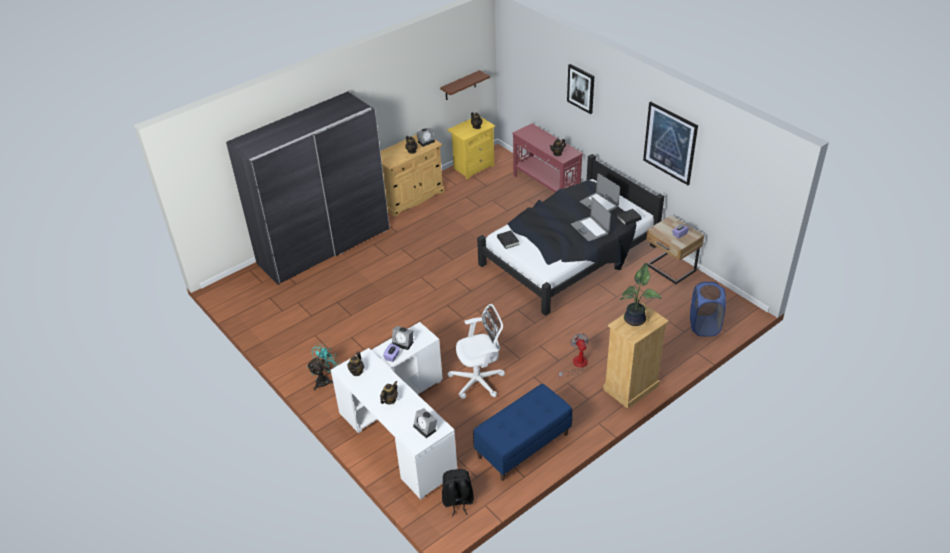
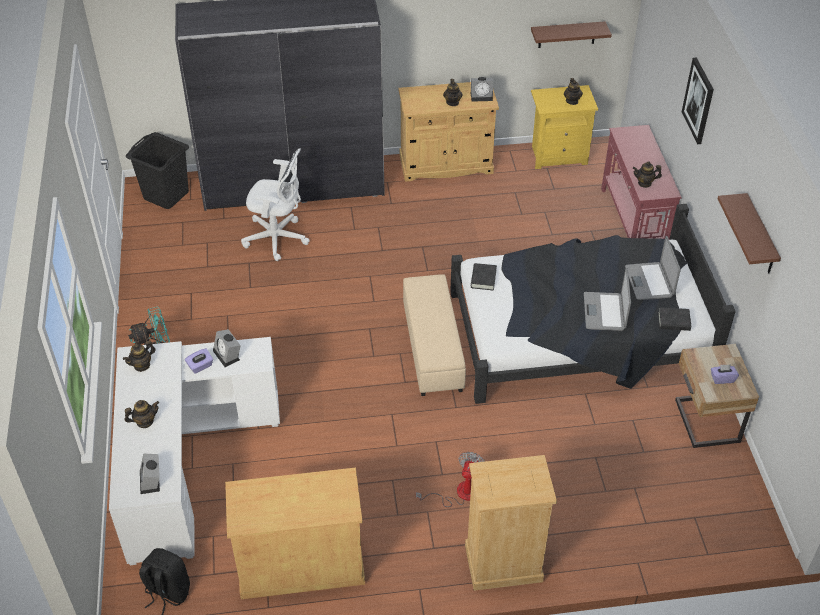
camera: 30 degrees right, 5 degrees up
white office chair [447,304,505,399] -> white office chair moved to [241,148,310,261]
blue bench [473,384,572,481] -> beige cabinet [225,468,365,599]
potted plant [619,263,661,326] -> none
picture [643,101,698,185] -> brown shelf [718,193,781,273]
blue laundry basket [690,282,726,337] -> none
none -> black laundry basket [126,132,189,209]
none -> beige ottoman [403,274,466,396]

